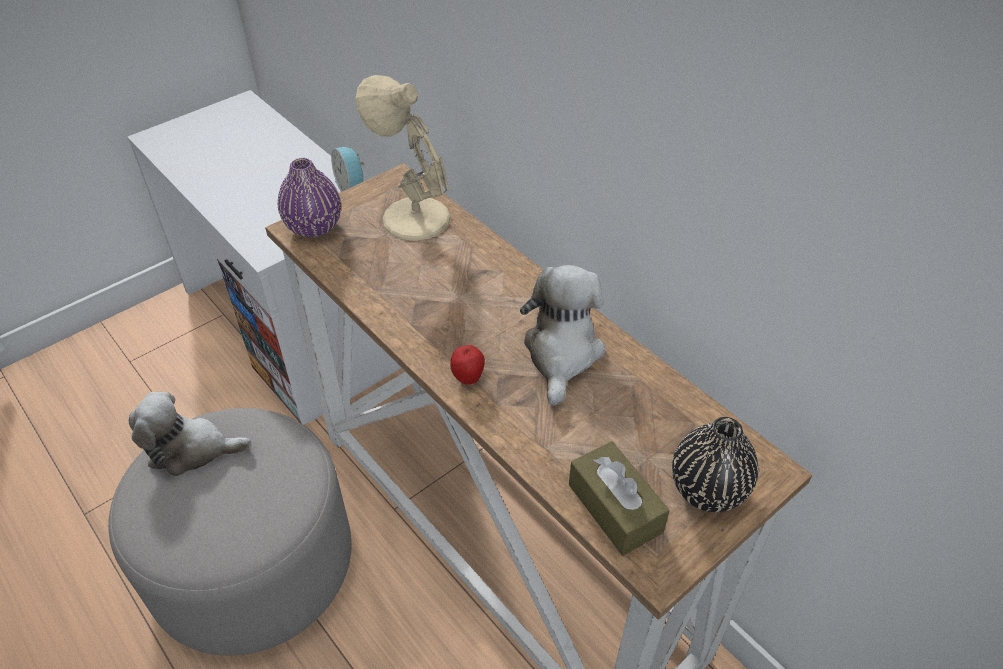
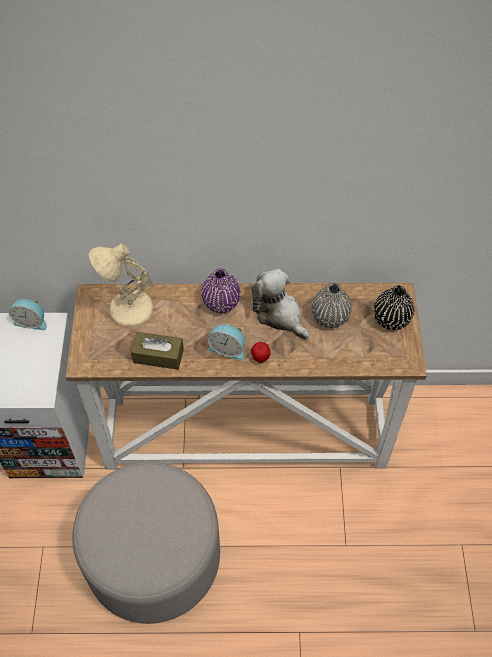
camera: 50 degrees left, 10 degrees up
plush toy [129,392,251,476] -> none
purple vase [278,158,341,237] -> purple vase moved to [201,268,241,313]
brown tissue box [569,441,670,556] -> brown tissue box moved to [131,332,184,370]
none -> alarm clock [208,324,245,361]
none -> grey vase [312,283,352,328]

